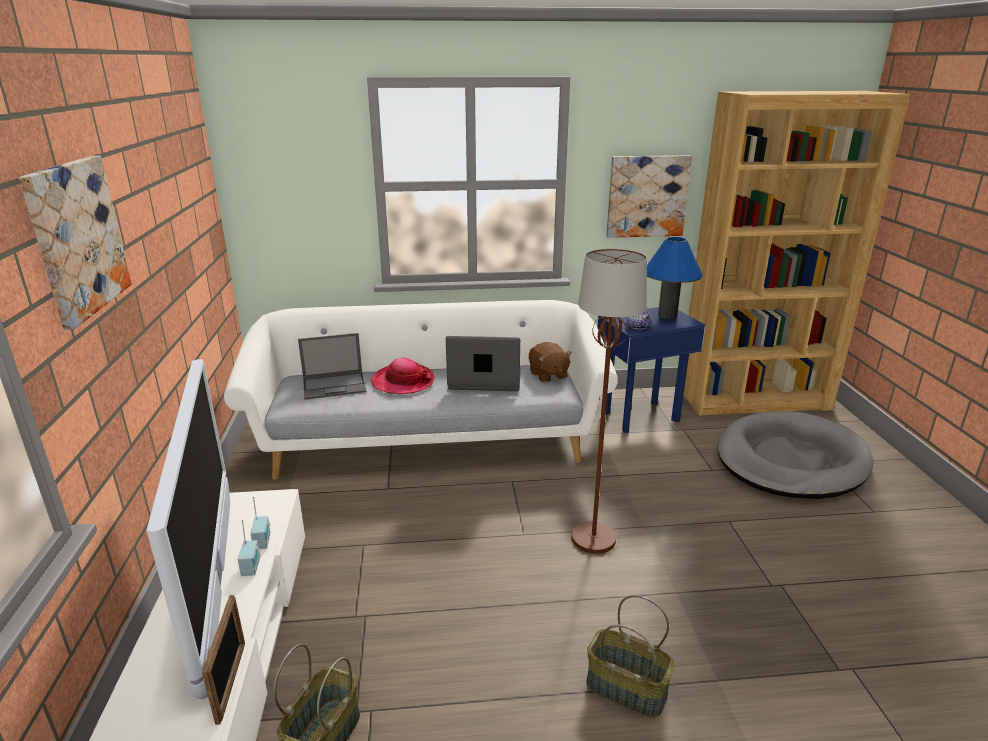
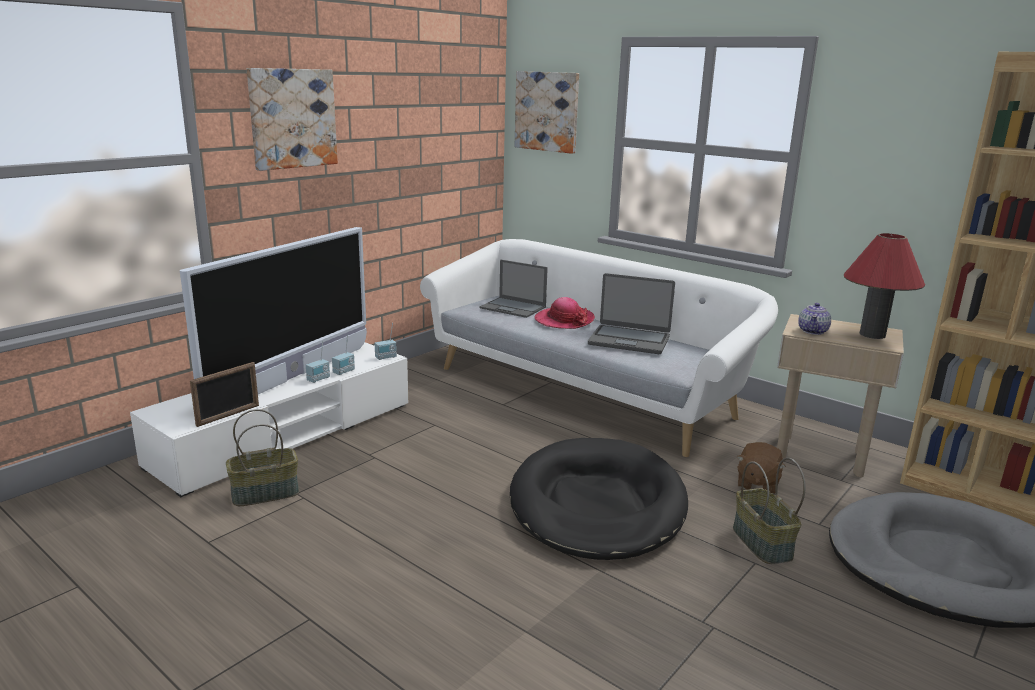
camera: 45 degrees right, 5 degrees down
laptop [446,336,521,391] -> laptop turned 150 degrees clockwise [588,273,675,354]
brown plush toy [529,342,572,382] -> brown plush toy moved to [737,442,786,494]
brown floor lamp [571,248,647,554] -> black dog bed [510,438,688,560]
basket [586,595,675,718] -> basket moved to [733,458,806,564]
blue side table [598,307,706,433] -> beige side table [777,314,904,477]
picture [606,155,692,238] -> picture moved to [515,71,579,154]
blue table lamp [647,237,703,319] -> red table lamp [844,233,925,339]
none -> radio [375,323,397,360]

